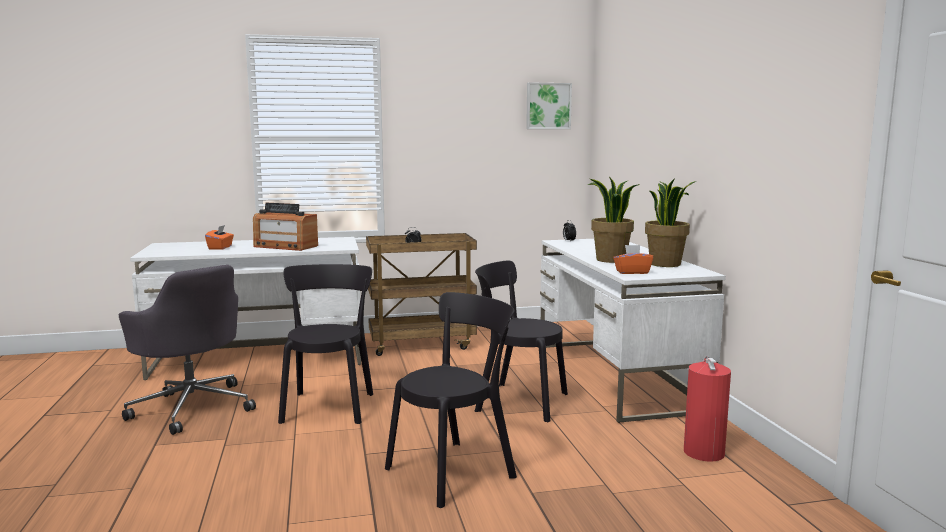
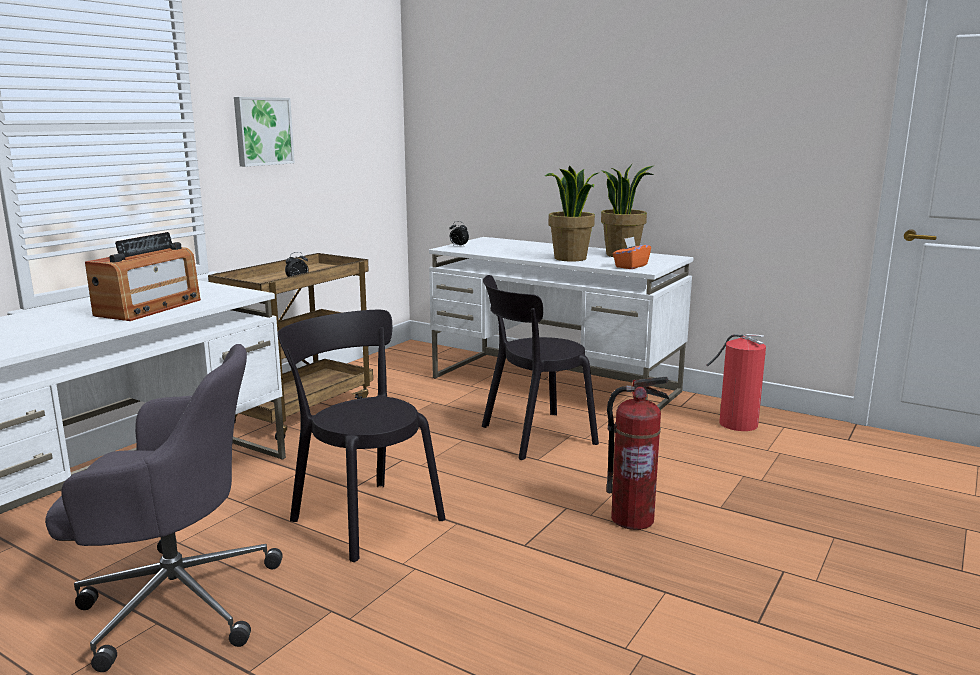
camera: 45 degrees left, 5 degrees up
orange tissue box [205,225,234,250] -> none
radio [253,203,318,251] -> radio turned 45 degrees counterclockwise [85,232,201,321]
black chair [385,292,517,508] -> fire extinguisher [607,377,670,530]
picture [526,82,572,129] -> picture moved to [234,97,295,167]

